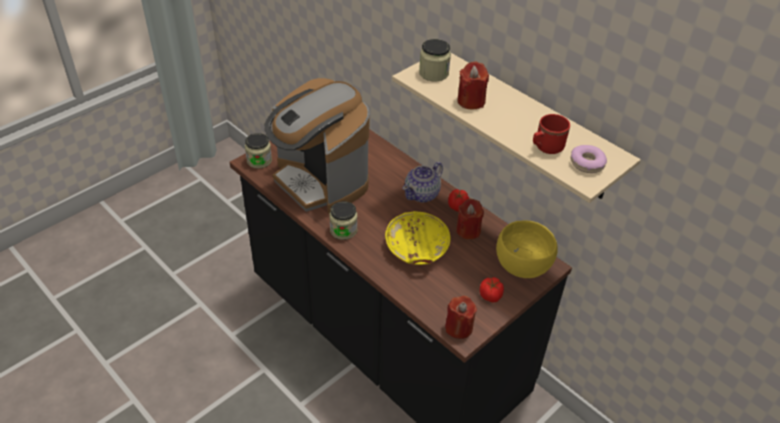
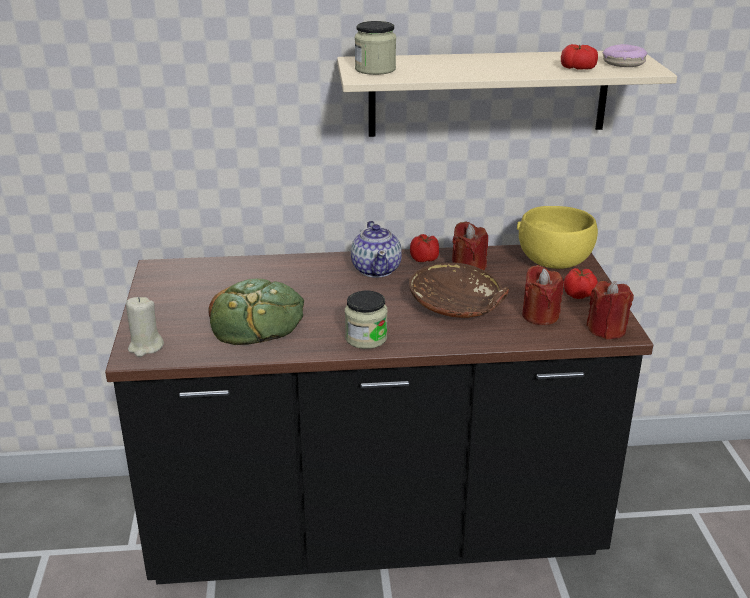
camera: 50 degrees left, 15 degrees down
jar [245,133,272,169] -> beige candle [126,297,164,357]
coffee machine [265,78,370,214] -> bread [208,279,304,345]
yellow bowl [385,211,451,265] -> brown bowl [409,263,509,318]
red candle [457,62,489,110] -> red candle moved to [522,265,564,325]
red mug [533,114,570,154] -> tomato [561,44,598,70]

